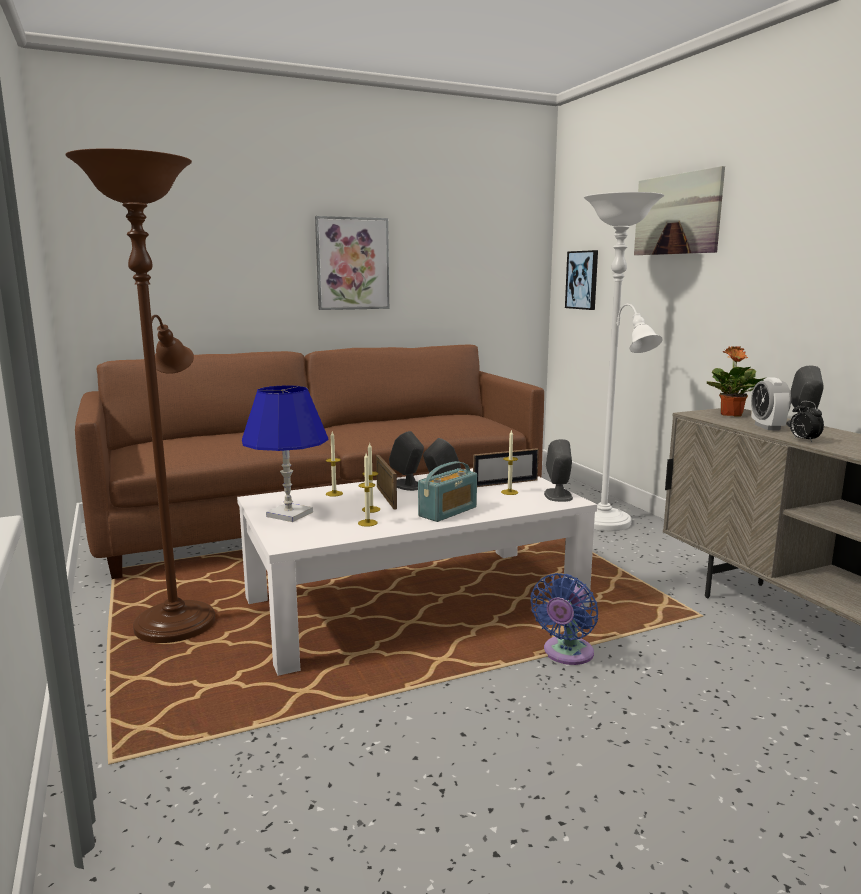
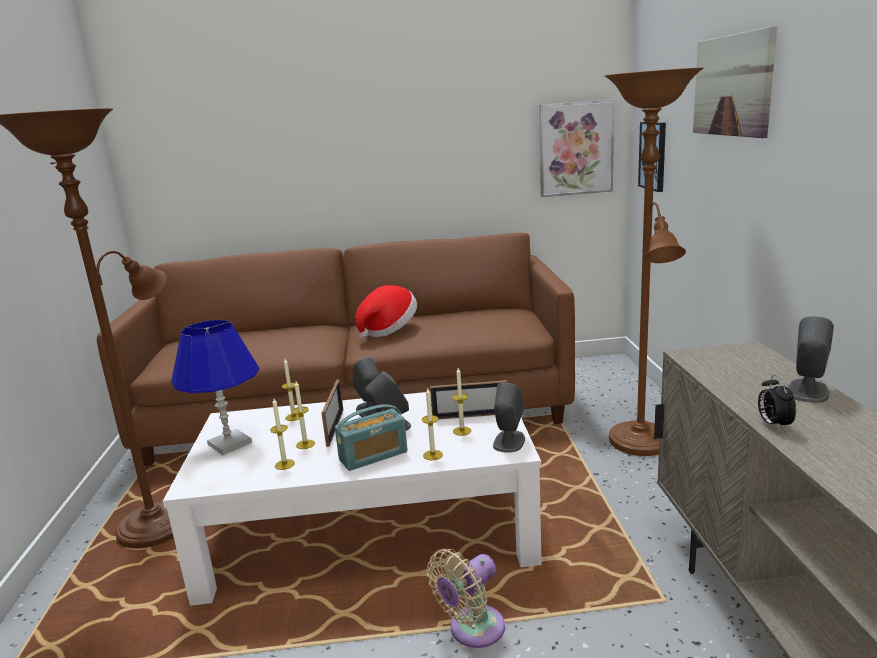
camera: 20 degrees right, 5 degrees up
picture [315,216,389,310] -> picture moved to [539,99,614,197]
blue fan [530,573,598,665] -> beige fan [427,549,505,648]
white floor lamp [584,192,664,531] -> brown floor lamp [605,68,704,456]
potted plant [707,346,767,417] -> none
alarm clock [751,377,791,430] -> none
none -> hat [355,285,417,339]
none -> candle [422,387,443,460]

